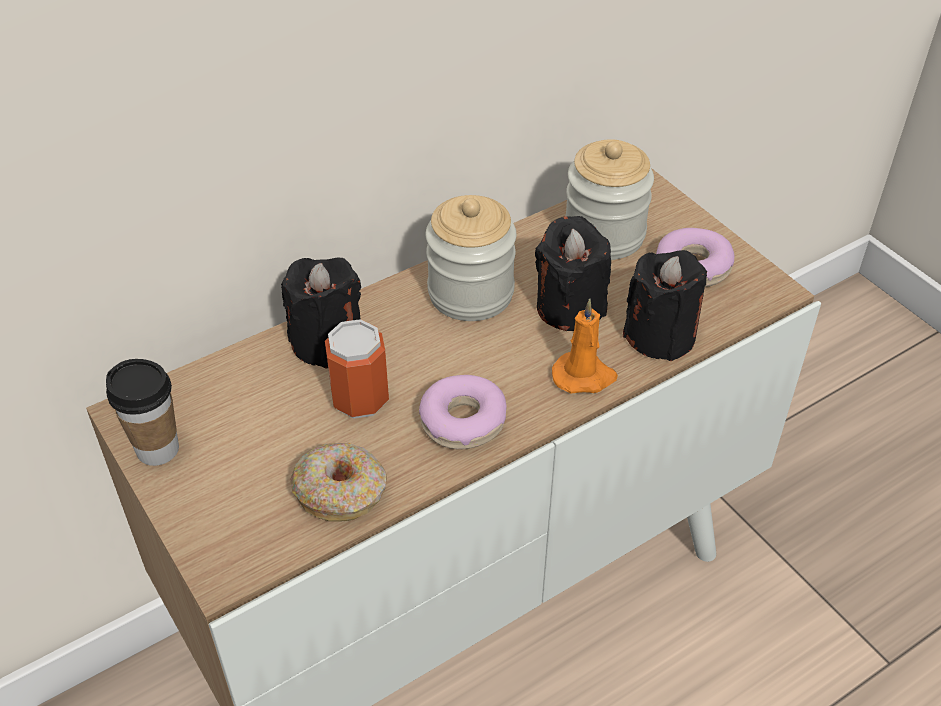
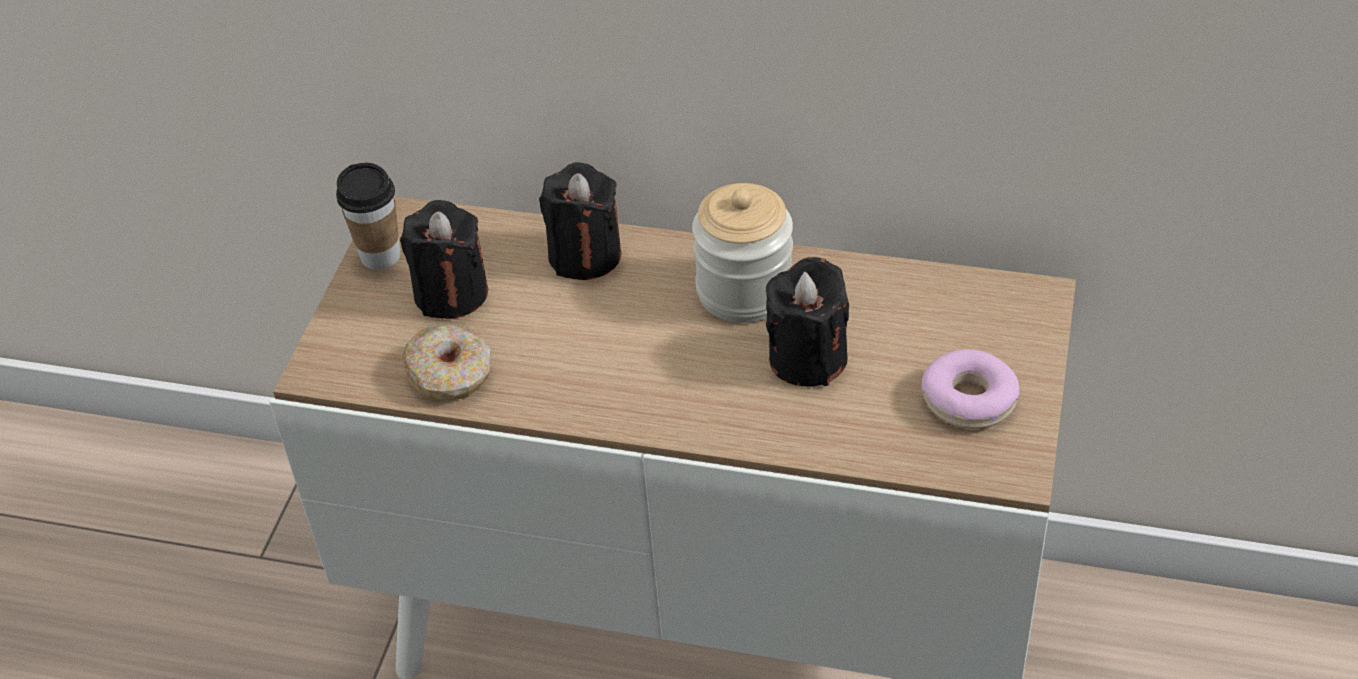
camera: 50 degrees right, 0 degrees up
can [325,319,389,419] -> none
donut [419,375,507,450] -> none
orange candle [552,299,618,394] -> none
jar [565,139,654,260] -> none
black candle [623,250,707,361] -> black candle moved to [400,200,488,319]

